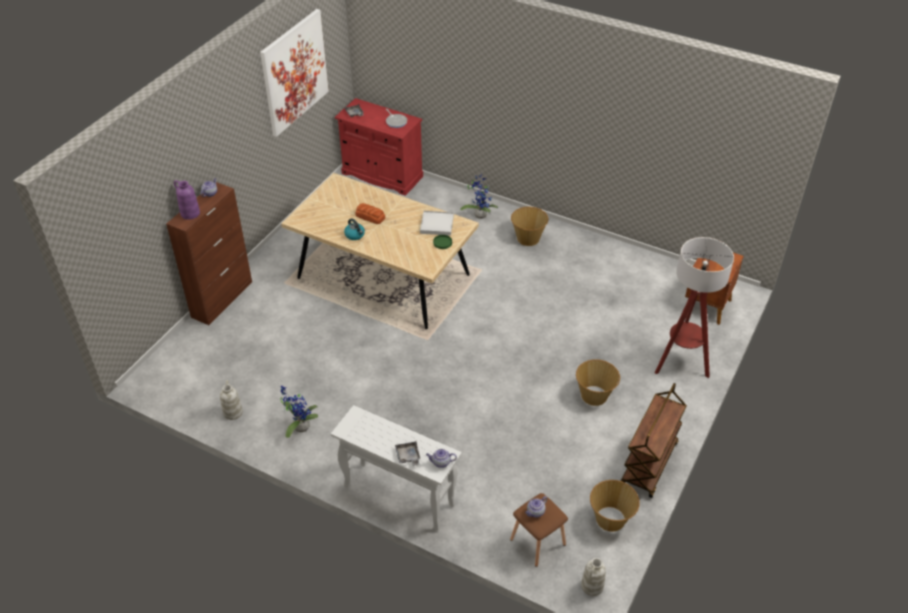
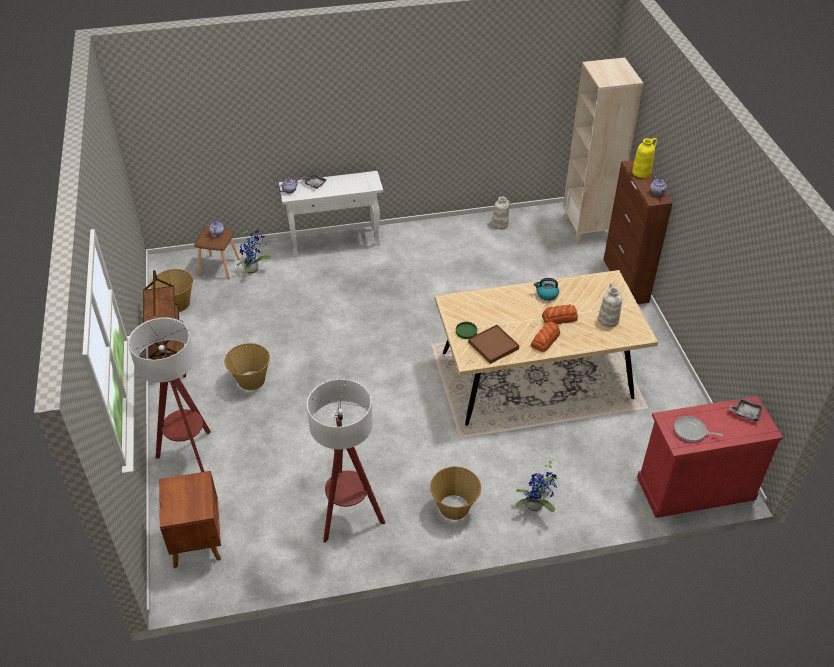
camera: 140 degrees right, 0 degrees up
purple vase [174,180,200,220] -> yellow vase [632,138,658,178]
picture [260,9,329,137] -> none
potted plant [280,386,318,438] -> potted plant moved to [237,226,271,274]
white tray [420,211,454,236] -> brown tray [468,325,519,364]
white vase [581,558,606,596] -> white vase moved to [598,283,622,327]
none -> floor lamp [307,379,385,543]
none -> bread [531,321,560,352]
none -> beige bookcase [563,57,643,245]

